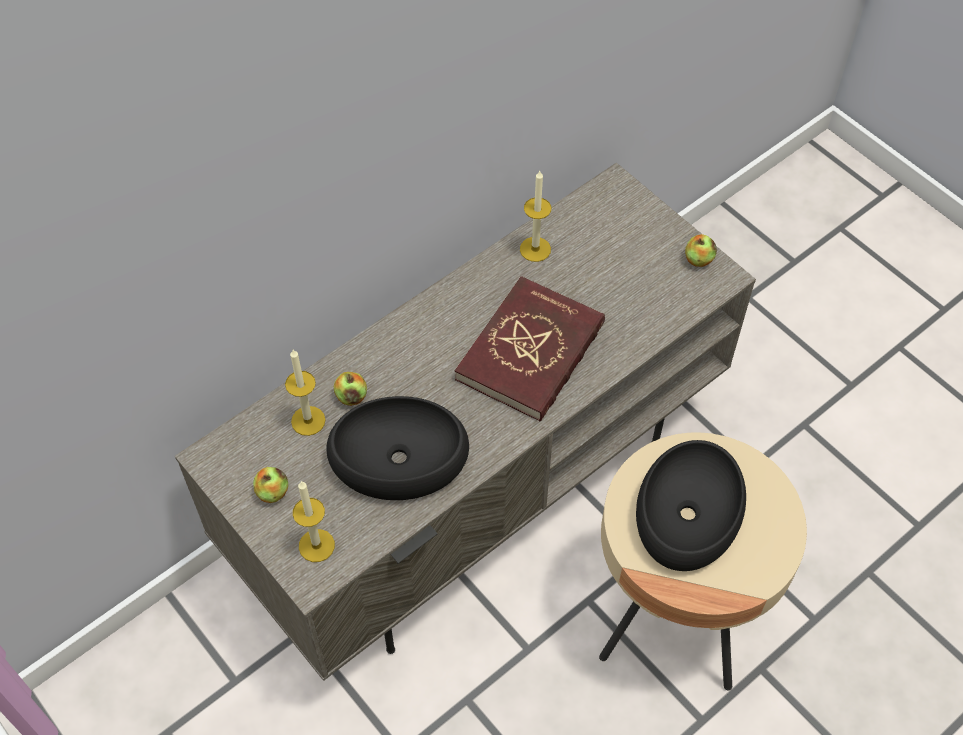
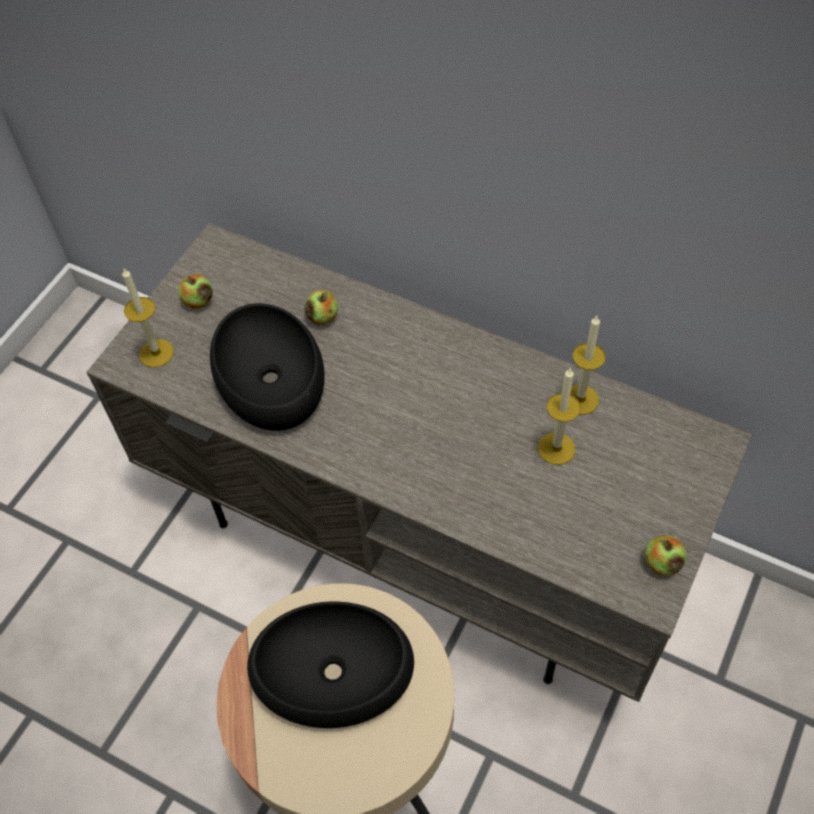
camera: 70 degrees right, 0 degrees up
candle [285,350,326,436] -> candle moved to [538,367,581,465]
red book [455,276,605,422] -> none

